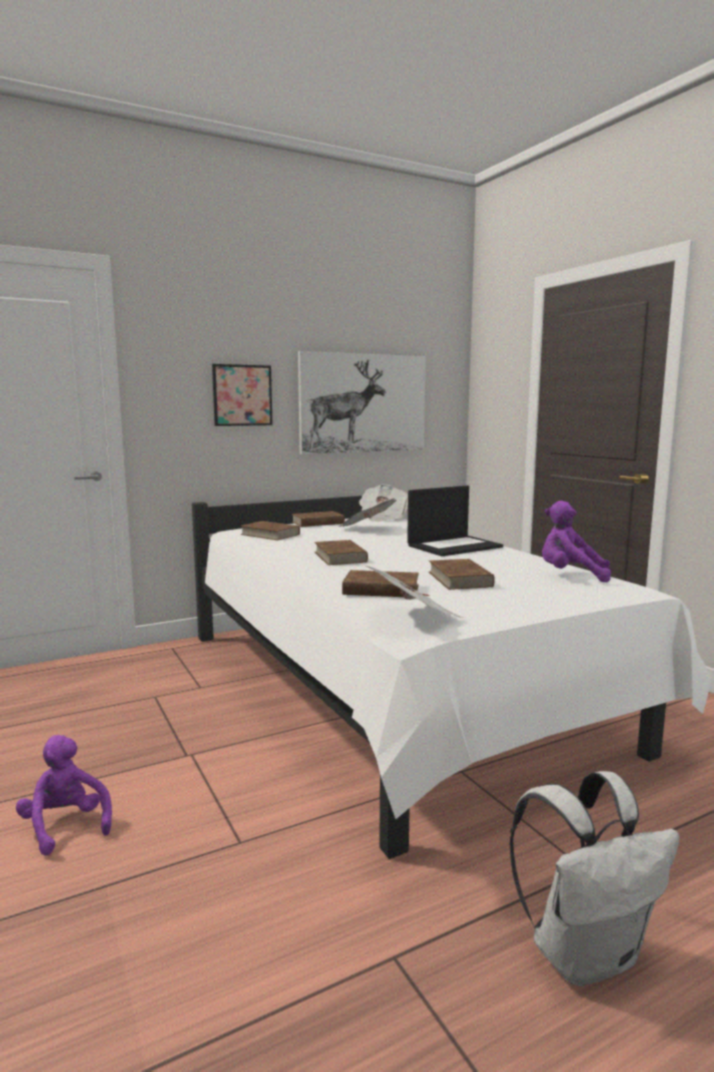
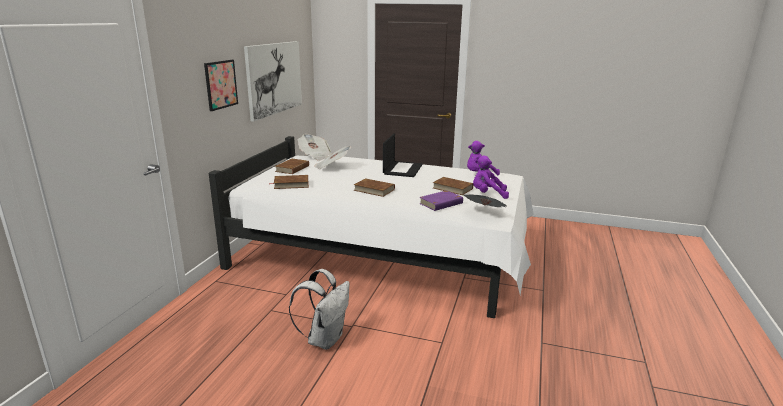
camera: 45 degrees left, 10 degrees up
purple plush toy [16,735,112,856] -> purple plush toy moved to [473,155,509,199]
brown book [342,570,429,597] -> purple book [419,190,463,211]
white backpack [509,771,680,986] -> white backpack moved to [289,269,350,350]

